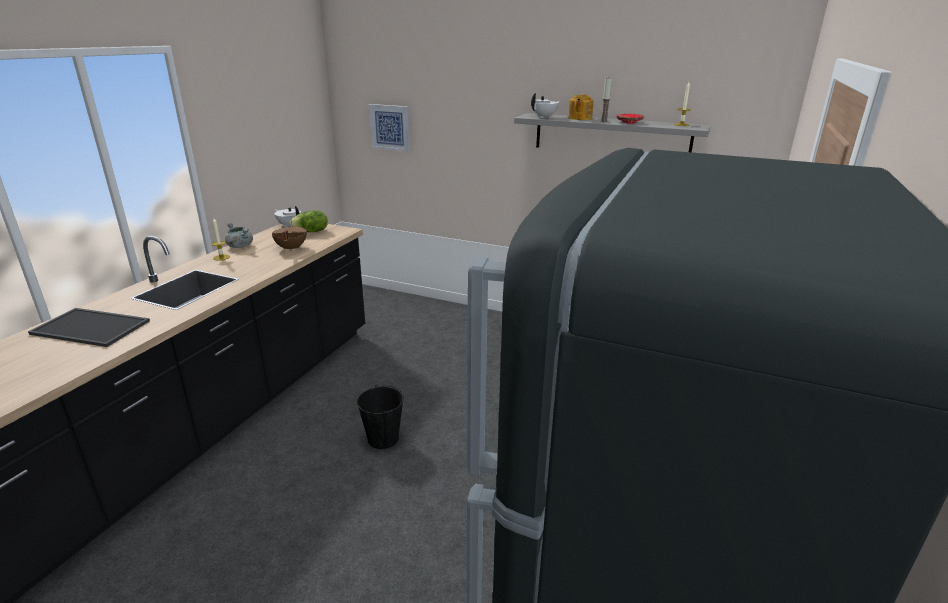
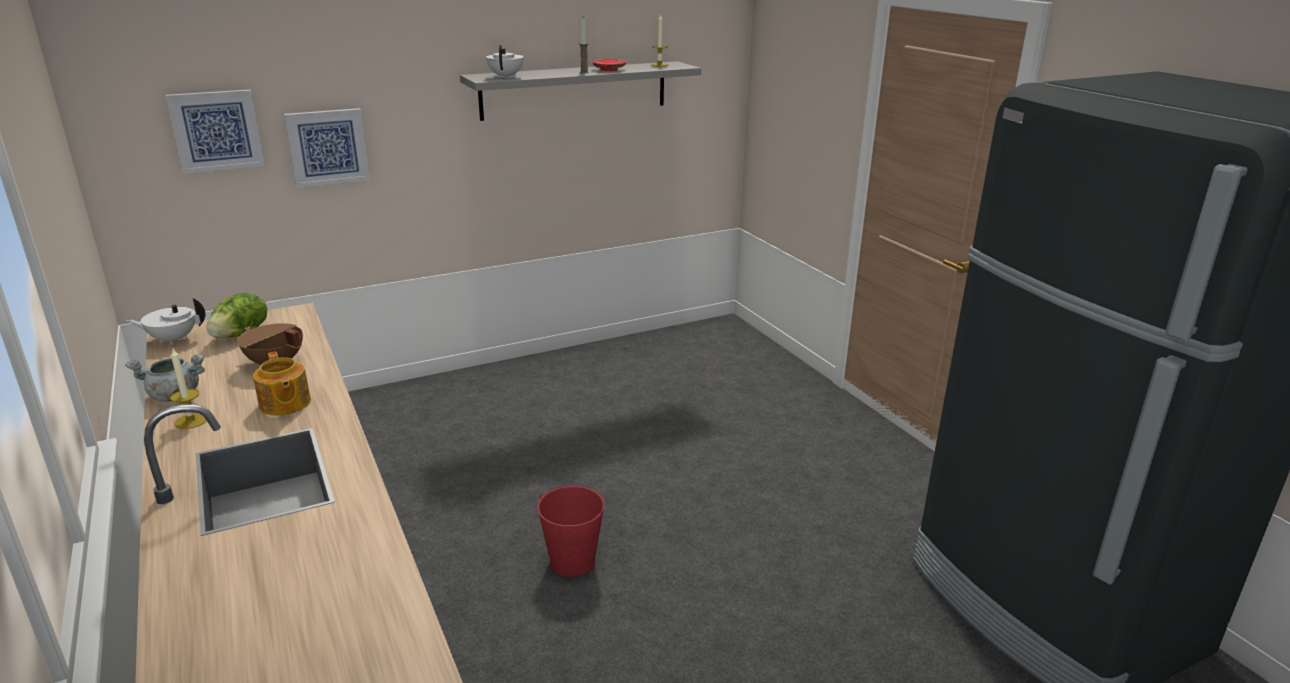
camera: 50 degrees left, 0 degrees up
tray [28,308,150,347] -> none
black bucket [357,385,404,449] -> red bucket [537,484,605,577]
teapot [568,94,594,120] -> teapot moved to [253,351,311,416]
none -> picture [284,108,370,188]

